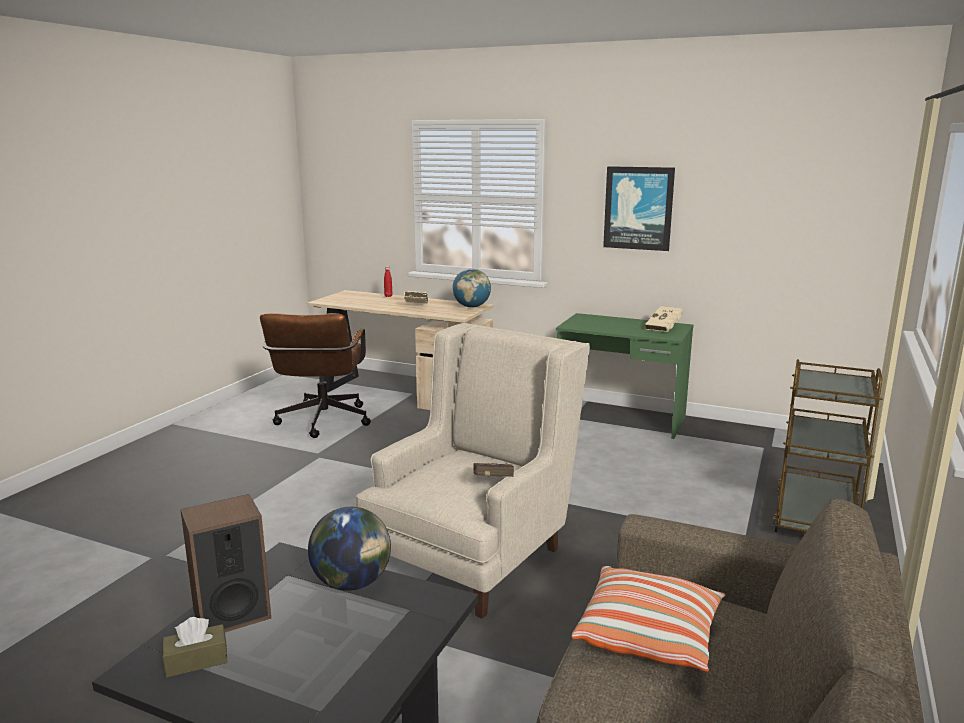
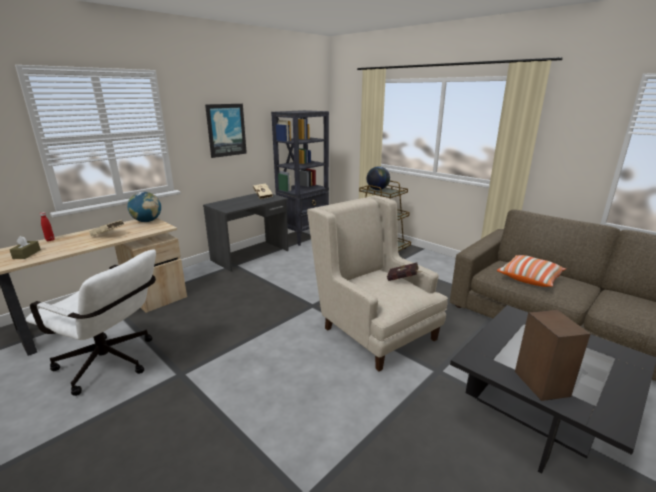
camera: 70 degrees left, 5 degrees up
brown tissue box [163,617,228,678] -> brown tissue box moved to [10,236,41,259]
brown office chair [260,313,371,438] -> white office chair [26,250,156,396]
globe [308,507,391,591] -> globe moved to [367,166,390,190]
green desk [556,313,694,439] -> grey desk [203,193,289,271]
none -> black bookcase [271,110,329,246]

